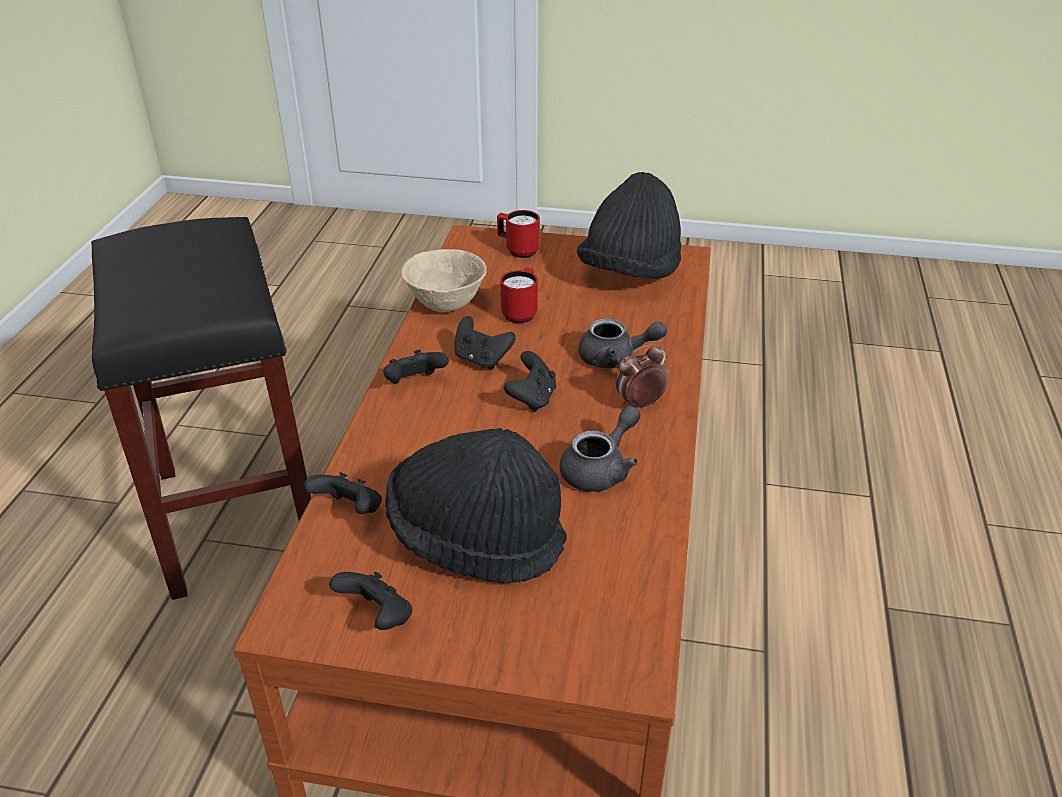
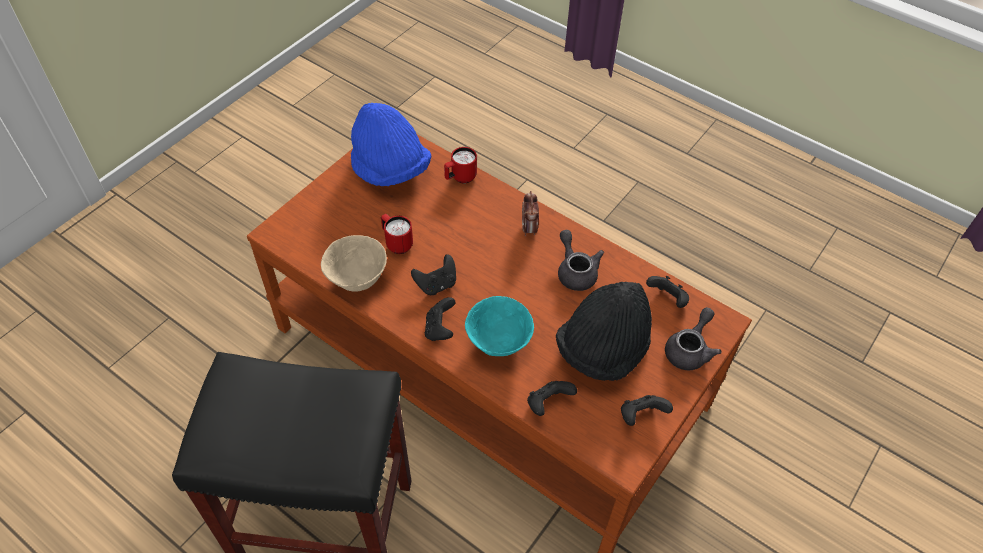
camera: 65 degrees left, 15 degrees up
red mug [497,210,540,258] -> red mug moved to [444,147,477,183]
black game controller [504,351,556,412] -> black game controller moved to [646,276,689,308]
black hat [577,172,681,279] -> blue hat [351,103,431,186]
grey teapot [579,318,667,368] -> grey teapot moved to [665,307,722,370]
none -> turquoise bowl [465,296,534,356]

